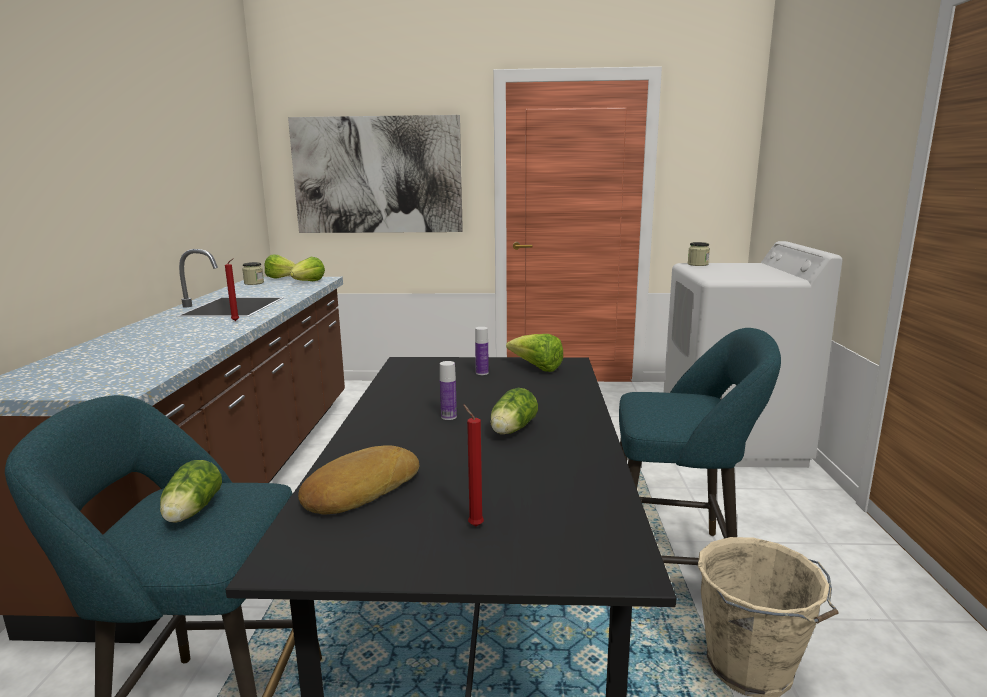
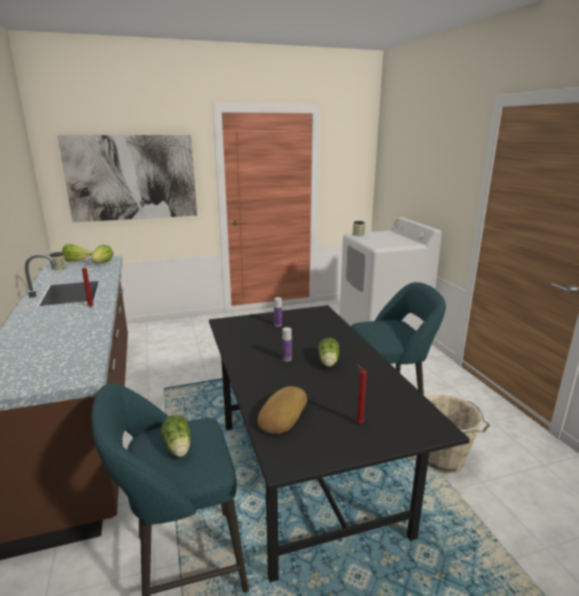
camera: 20 degrees left, 5 degrees up
lettuce [506,334,563,372] -> none

